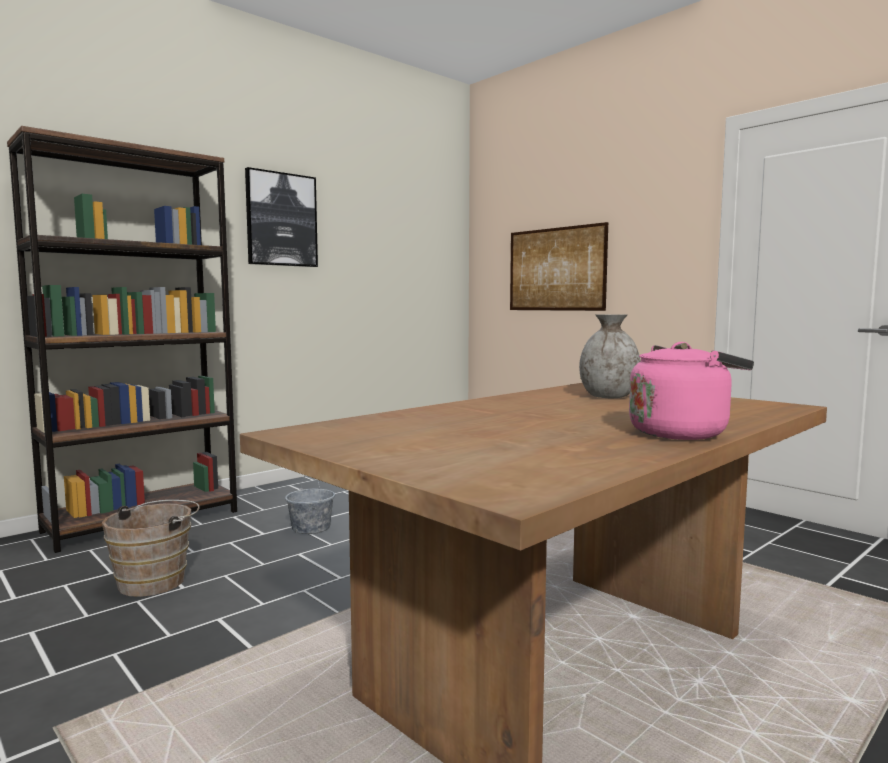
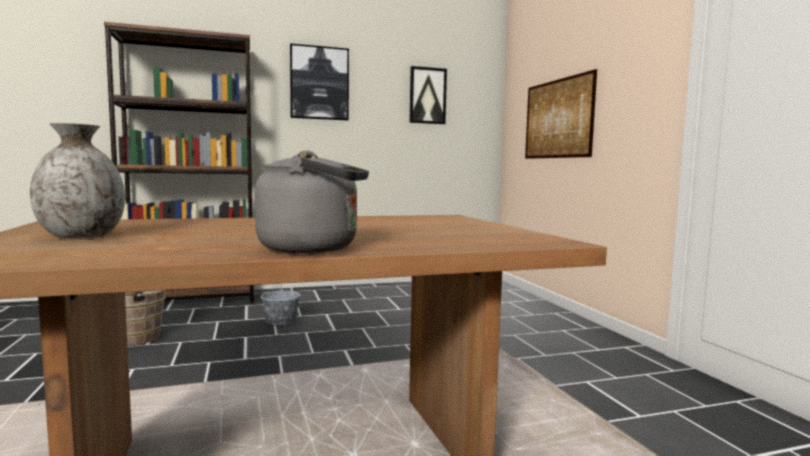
camera: 25 degrees right, 0 degrees up
grey vase [579,314,640,398] -> grey vase moved to [30,123,125,238]
pink kettle [629,342,754,440] -> grey kettle [255,150,369,253]
none -> picture [409,66,447,124]

